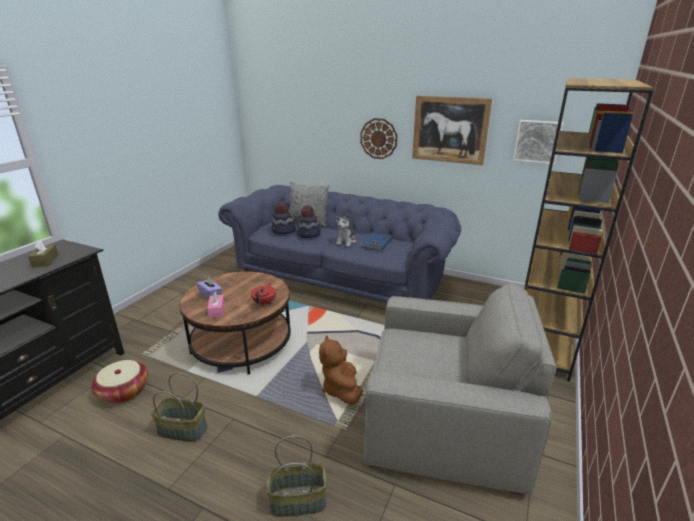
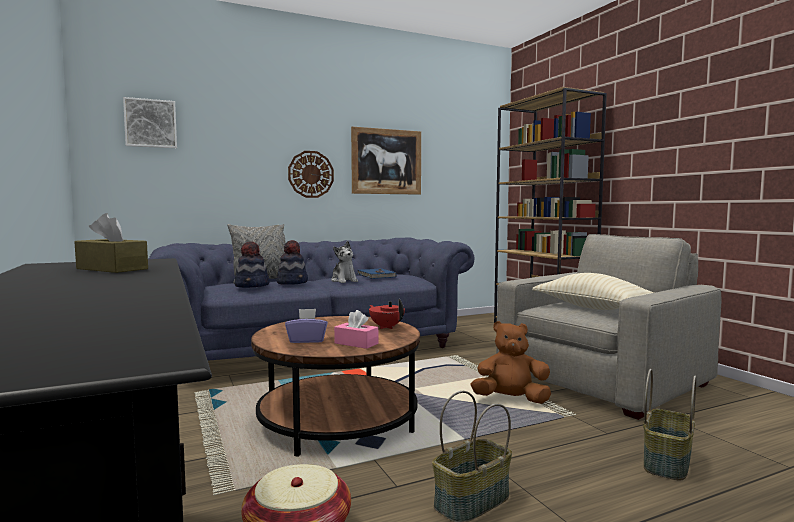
camera: 50 degrees left, 20 degrees down
brown plush toy [319,335,363,405] -> brown plush toy turned 150 degrees clockwise [470,321,551,404]
picture [513,120,564,164] -> picture moved to [123,97,177,148]
none -> beige pillow [532,273,654,310]

